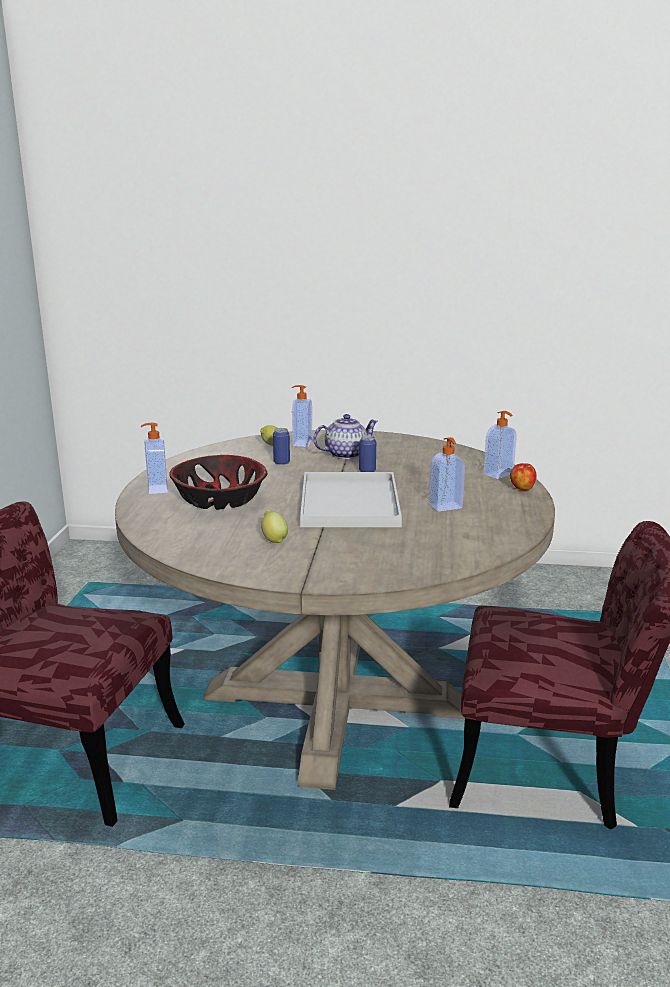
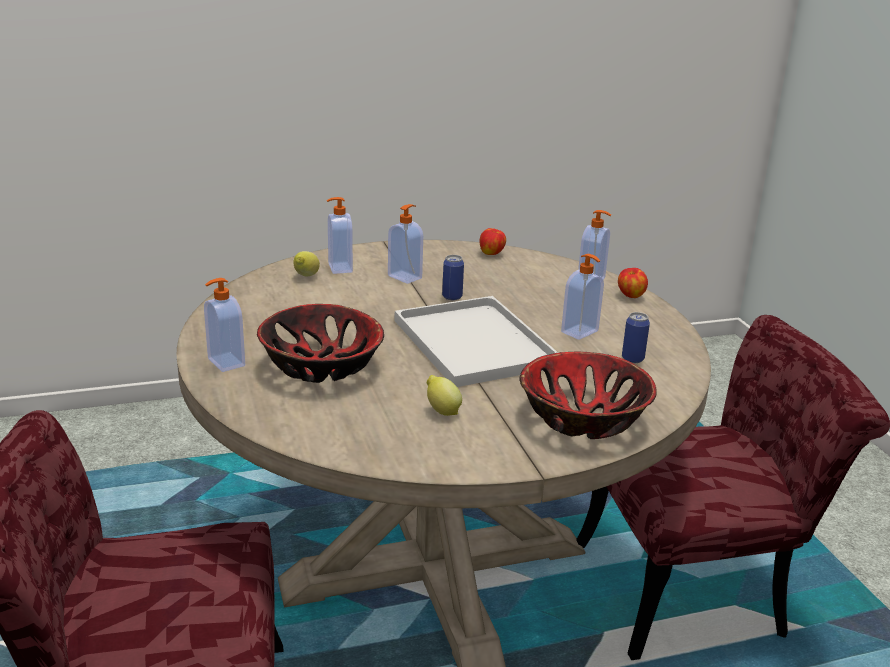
camera: 25 degrees left, 5 degrees up
can [273,428,290,465] -> can moved to [622,312,650,363]
teapot [313,414,378,459] -> soap dispenser [388,204,423,284]
none -> apple [479,228,506,255]
none -> bowl [519,352,657,439]

